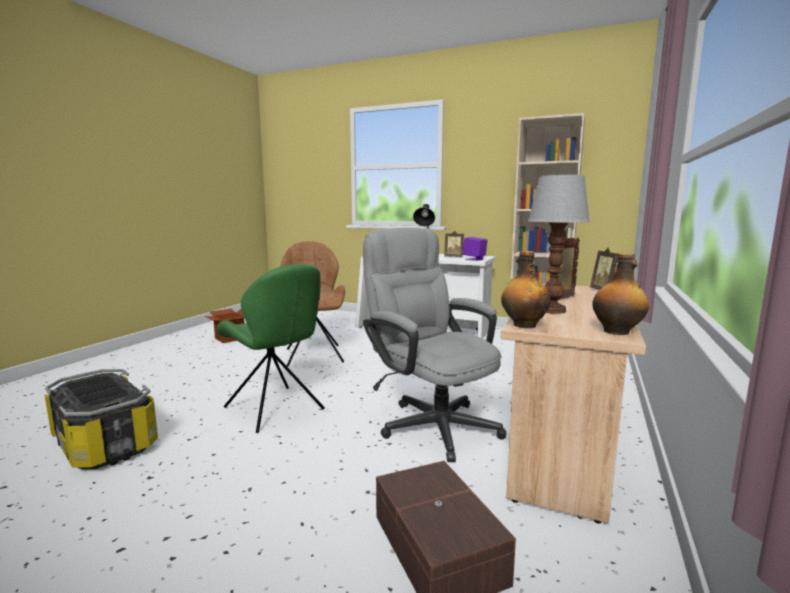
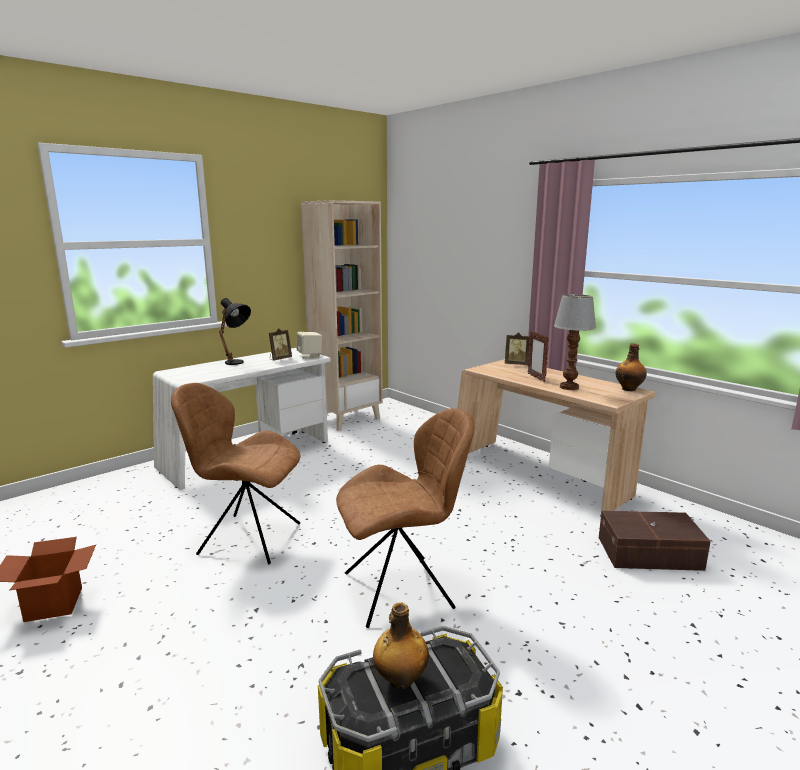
camera: 65 degrees left, 5 degrees up
green chair [217,264,325,433] -> brown chair [336,408,475,628]
grey office chair [363,227,506,462] -> none
purple speaker [463,237,487,261] -> beige speaker [297,332,322,359]
bottle [501,251,551,328] -> bottle moved to [373,602,429,689]

